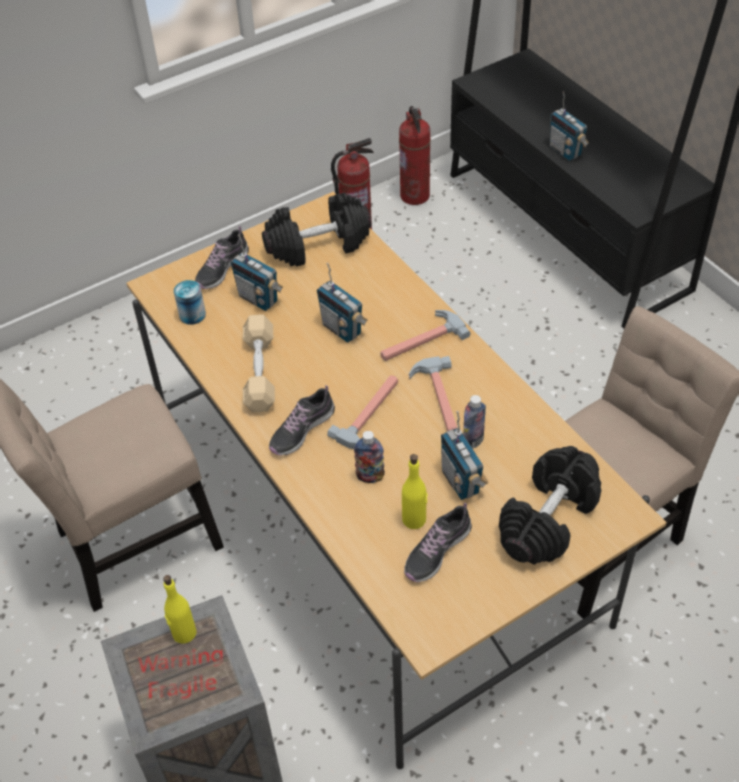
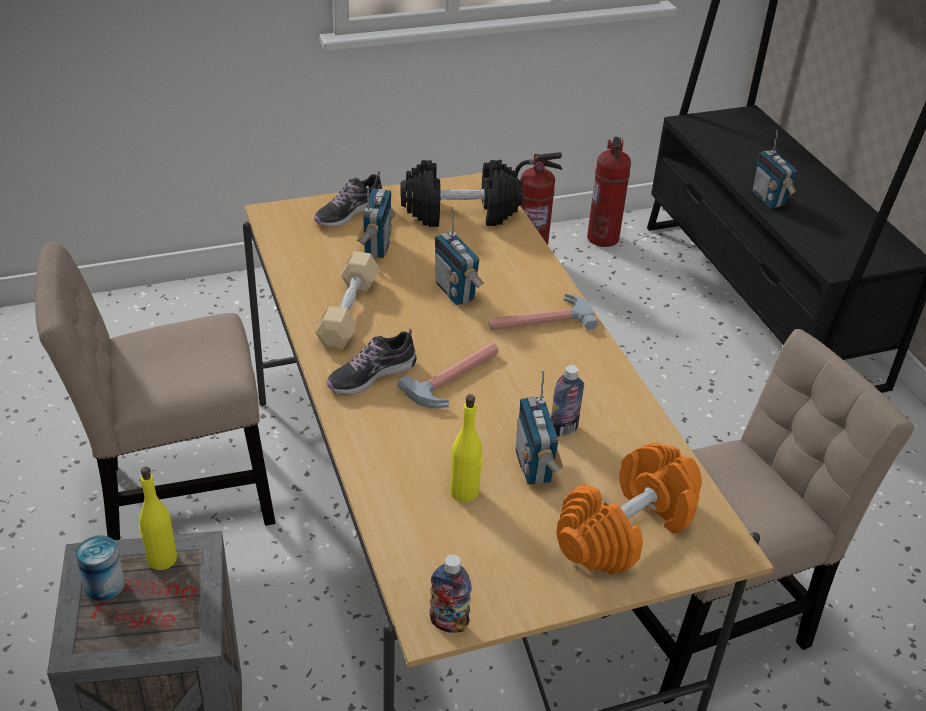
camera: 10 degrees right, 10 degrees down
can [174,280,206,325] -> can moved to [75,535,125,601]
radio [230,234,283,311] -> radio turned 135 degrees counterclockwise [357,186,395,258]
bottle [354,431,385,483] -> bottle moved to [429,554,472,633]
shoe [404,502,472,582] -> none
hammer [409,356,457,431] -> none
black dumbbell [499,446,601,565] -> orange dumbbell [556,443,702,575]

